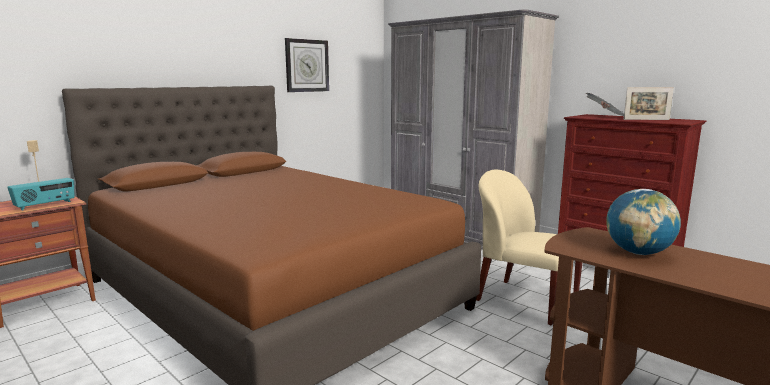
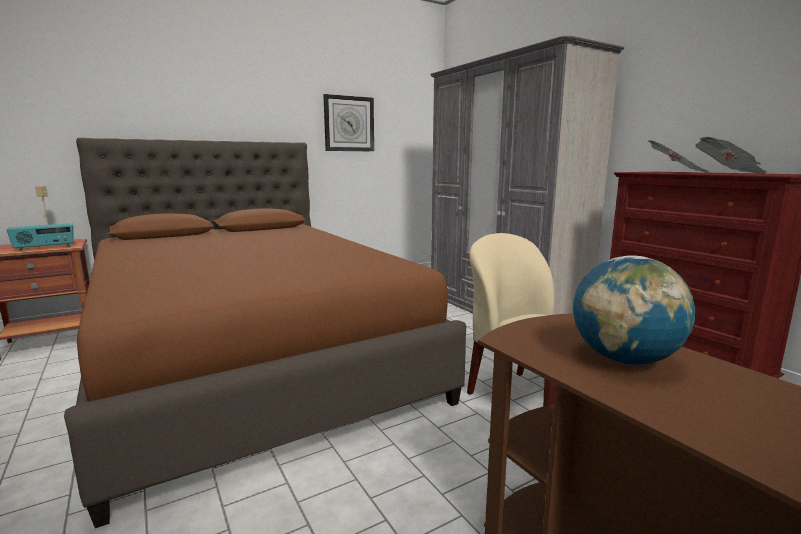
camera: 15 degrees right, 0 degrees up
picture frame [624,87,674,120] -> newspaper [696,137,767,174]

